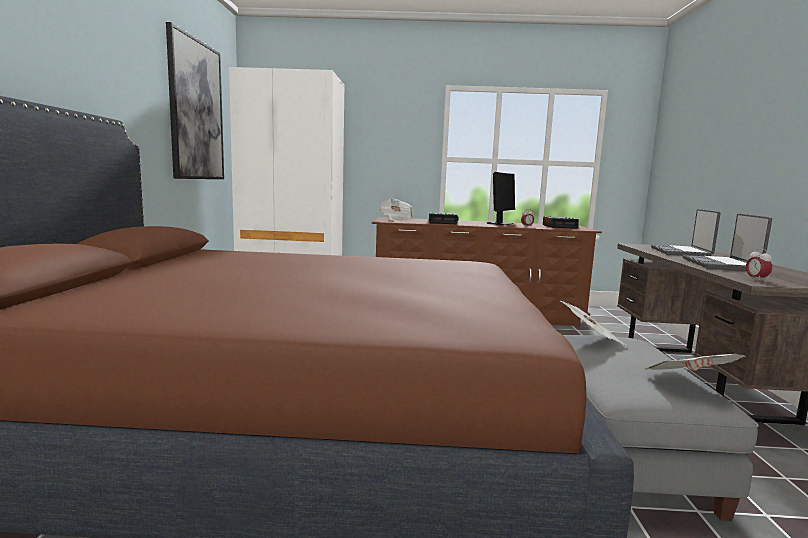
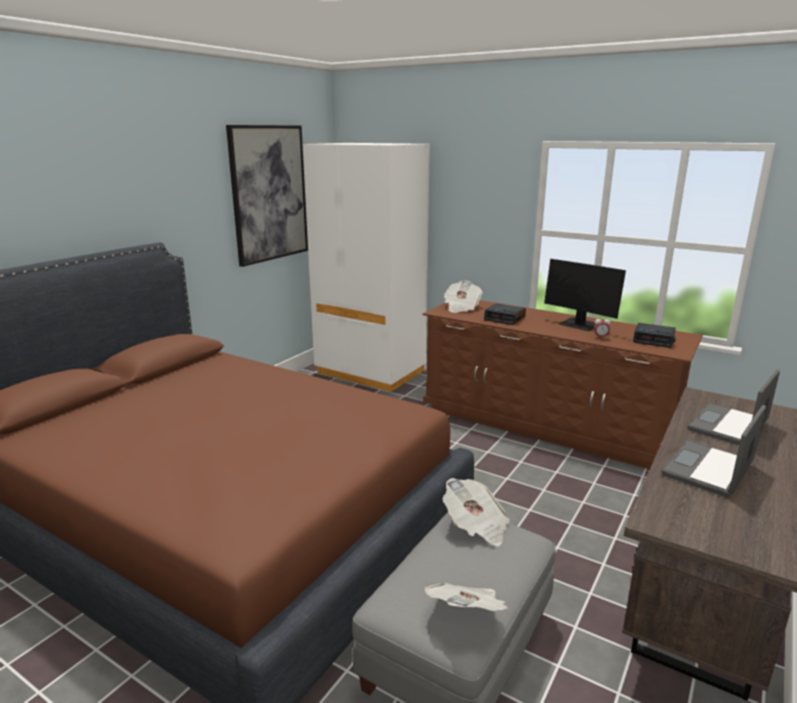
camera: 30 degrees right, 10 degrees up
monitor [487,172,515,225] -> monitor turned 75 degrees clockwise [544,259,626,331]
alarm clock [746,248,772,281] -> none

